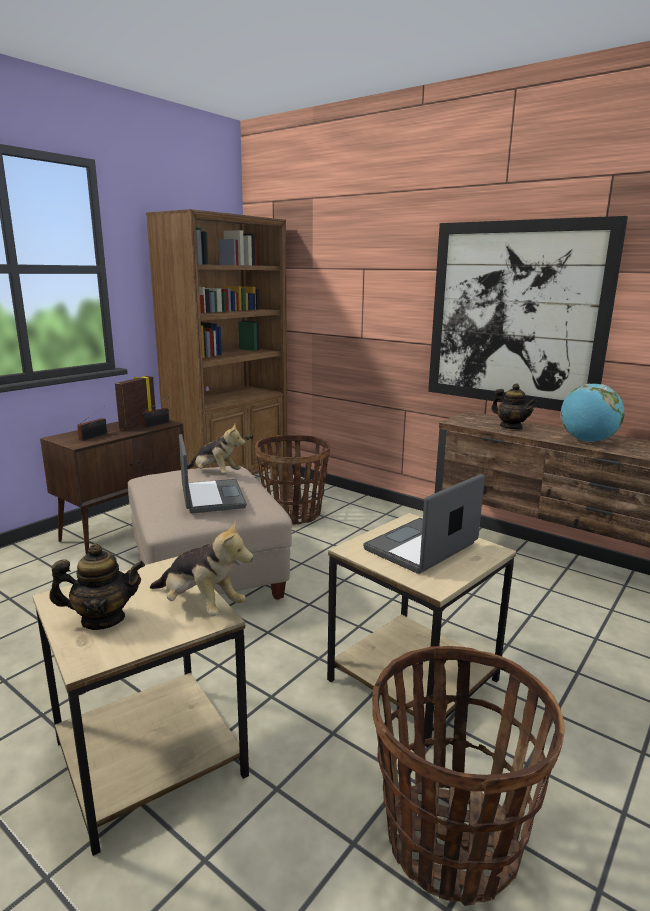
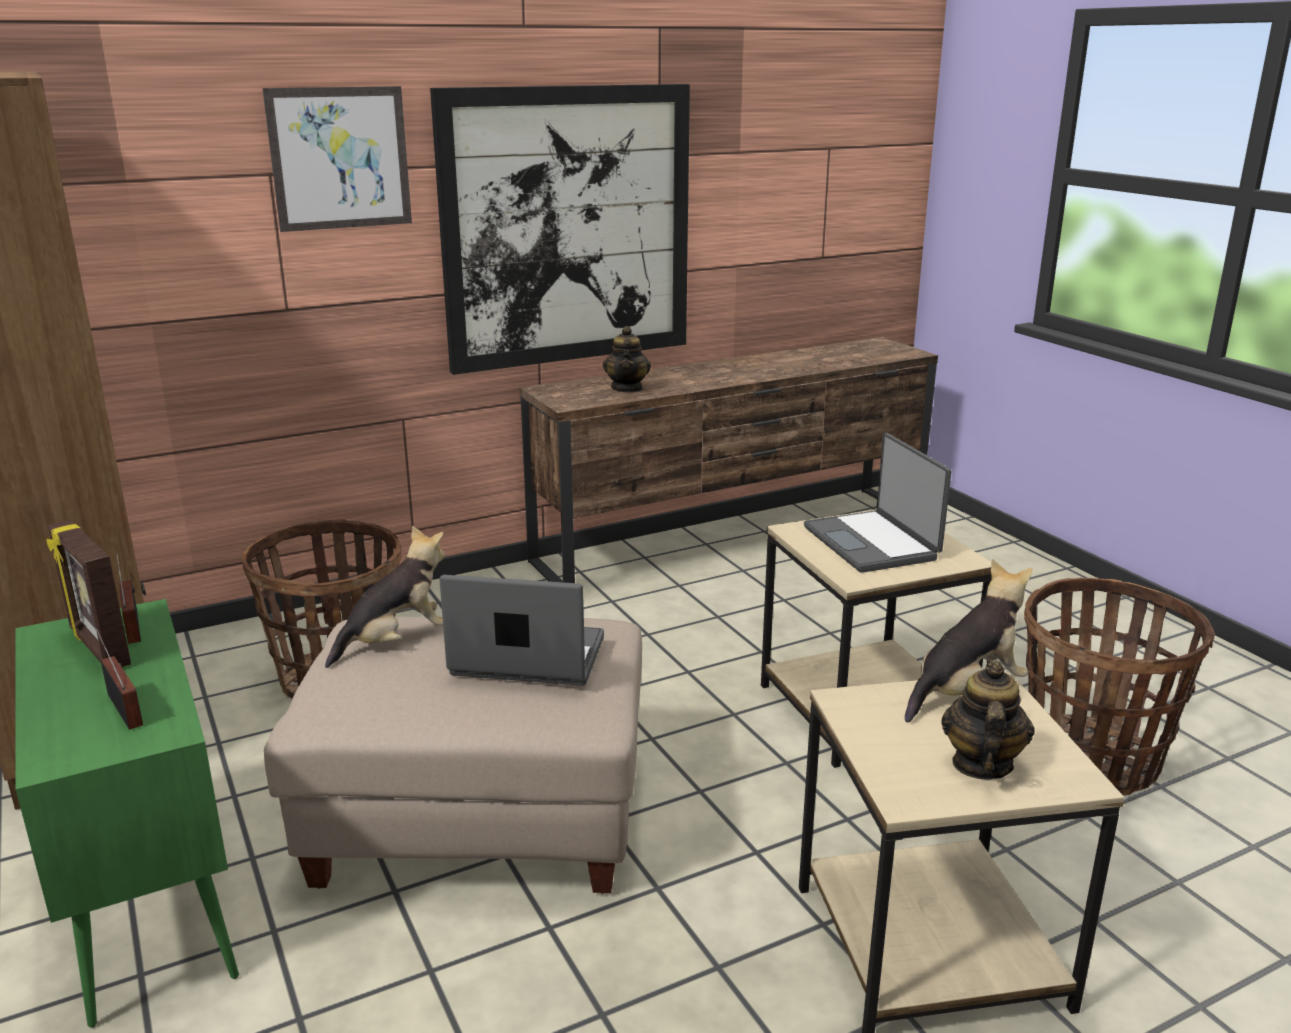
camera: 65 degrees left, 5 degrees up
brown cabinet [40,420,184,554] -> green cabinet [15,599,239,1028]
teapot [491,384,537,429] -> teapot turned 105 degrees clockwise [603,326,651,393]
globe [561,384,625,442] -> none
none -> picture [262,86,412,232]

